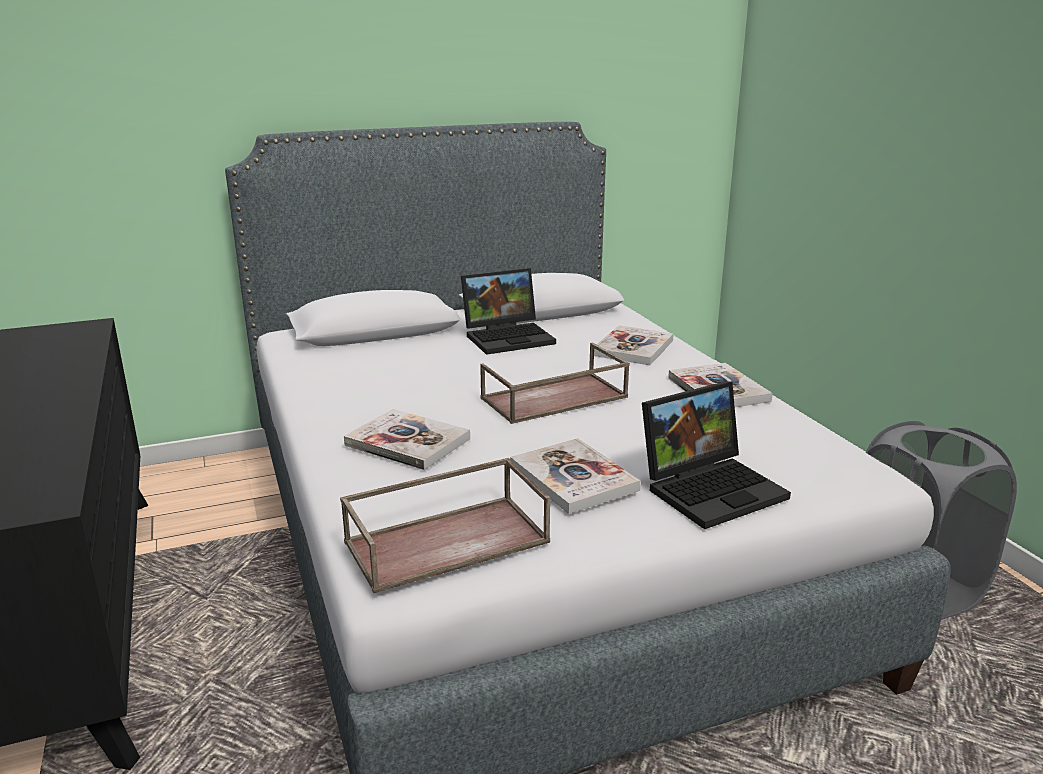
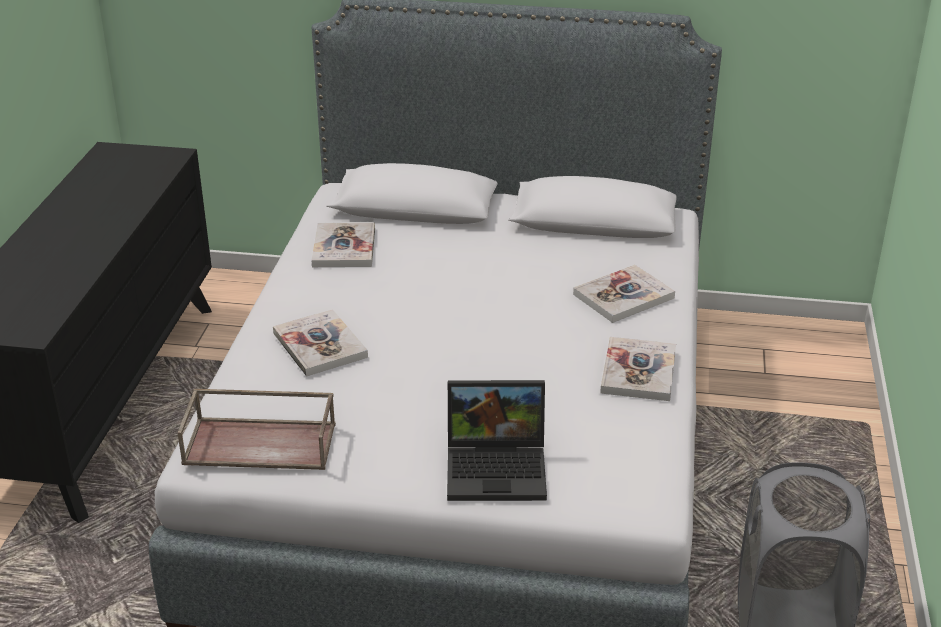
camera: 30 degrees right, 10 degrees up
laptop [461,268,556,355] -> none
brown tray [480,343,630,424] -> none
book [510,438,641,514] -> book moved to [311,222,375,267]

